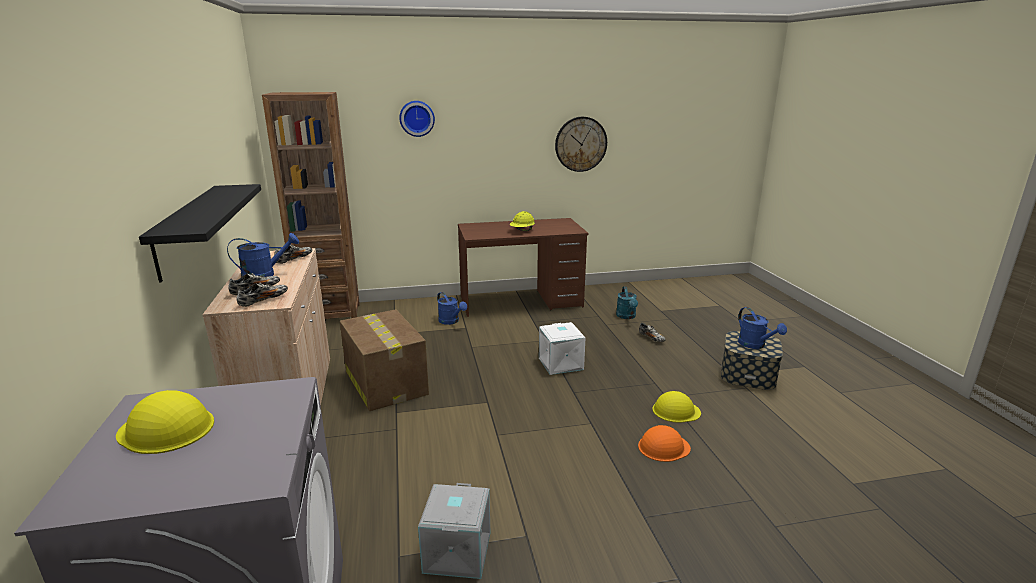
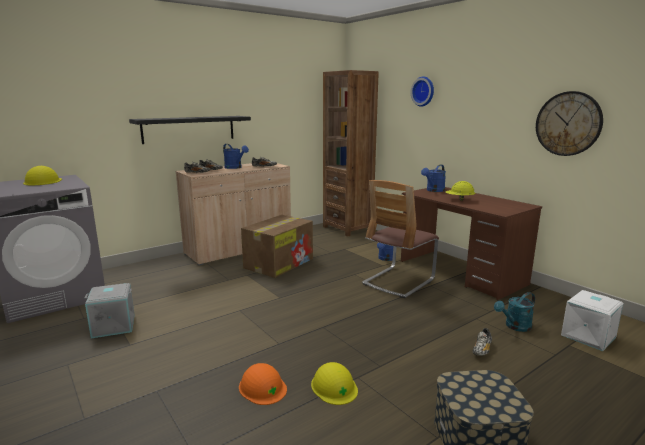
camera: 65 degrees right, 5 degrees down
white storage box [539,322,585,375] -> white storage box moved to [561,290,624,351]
blue watering can [738,307,787,349] -> blue watering can moved to [421,165,446,192]
none -> chair [362,180,439,298]

